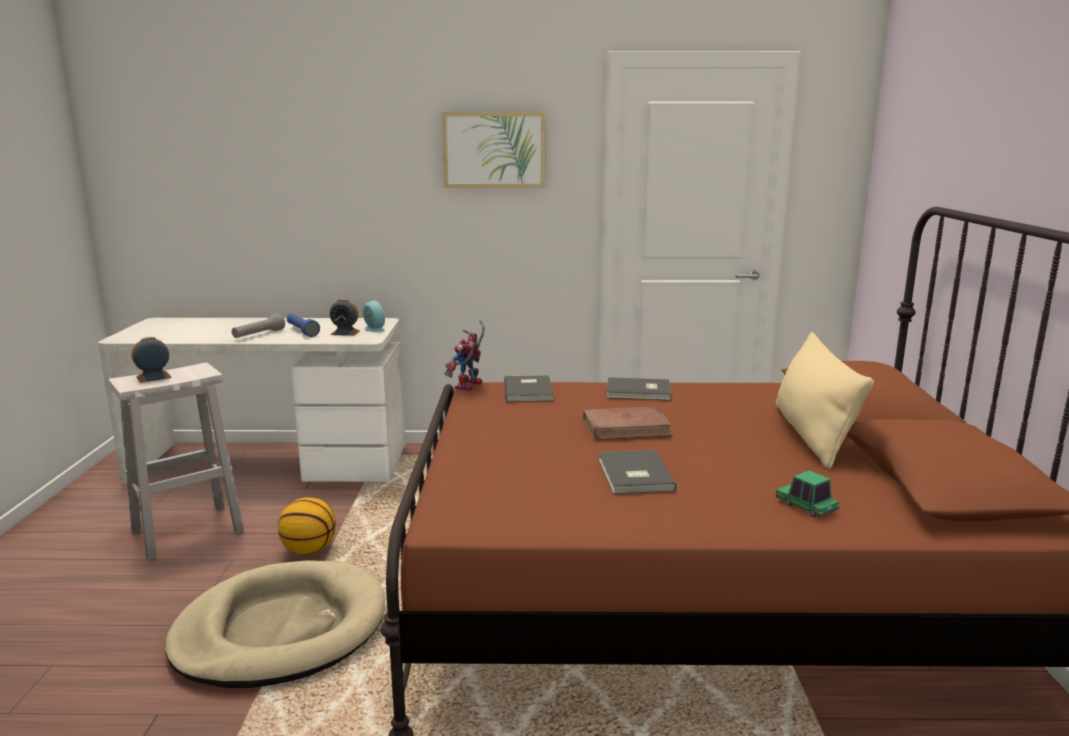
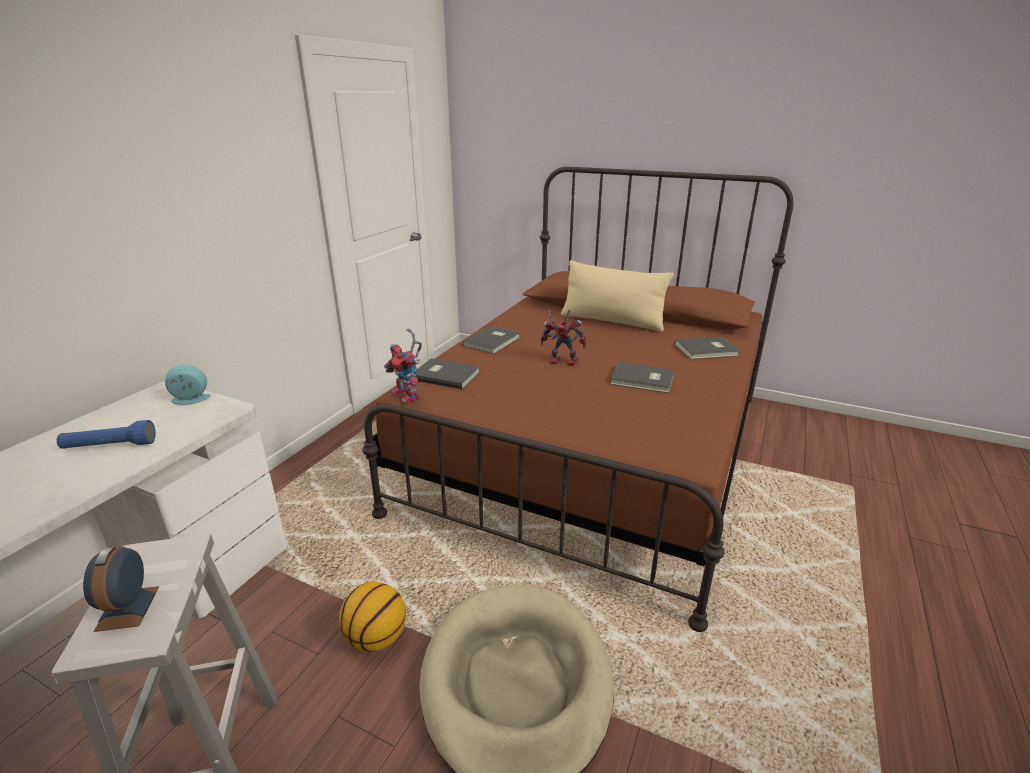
camera: 65 degrees left, 10 degrees up
grey flashlight [232,313,285,338] -> none
alarm clock [330,299,360,336] -> none
picture [442,112,546,188] -> none
brown book [583,407,673,441] -> toy robot [541,310,586,366]
toy car [776,470,839,517] -> grey book [675,336,740,359]

